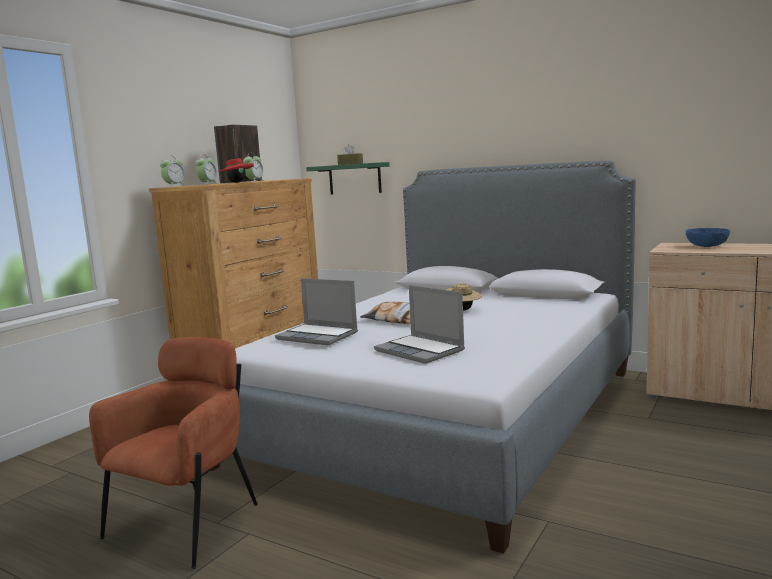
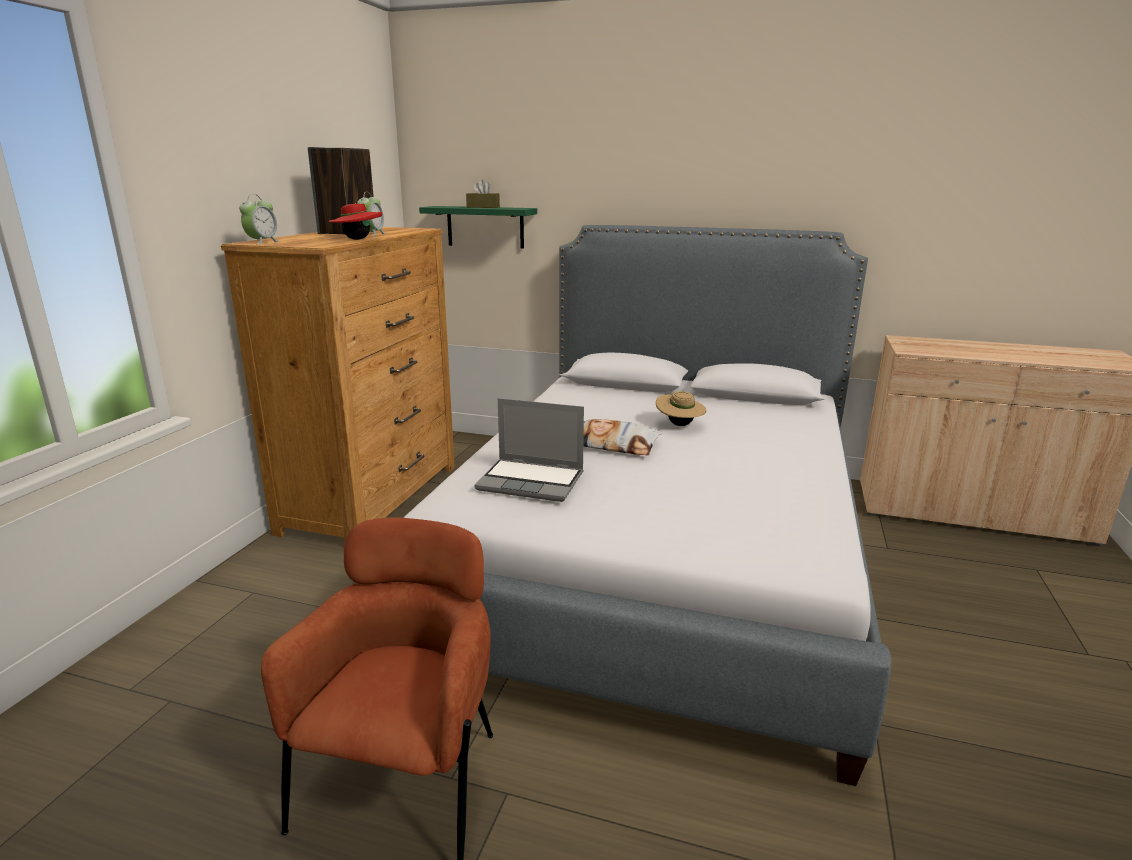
camera: 15 degrees left, 10 degrees up
alarm clock [196,154,218,185] -> none
laptop [374,285,465,364] -> none
blue bowl [686,228,730,247] -> none

